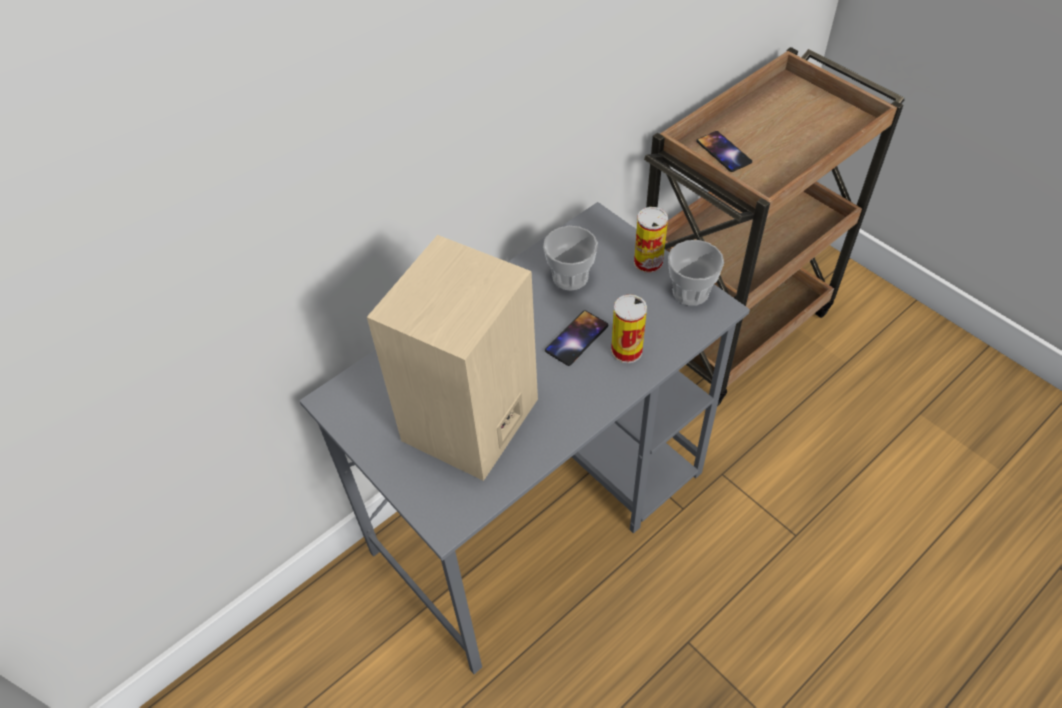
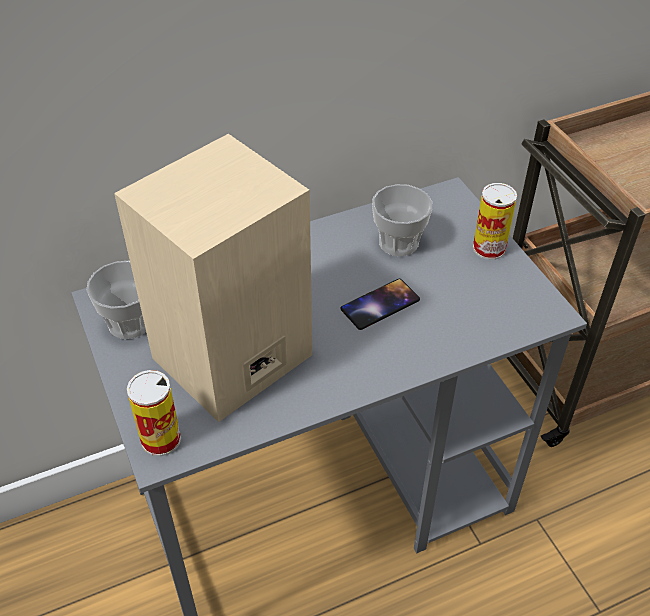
camera: 15 degrees right, 5 degrees down
can [611,294,647,363] -> can moved to [127,370,181,456]
cup [668,240,724,306] -> cup moved to [87,261,146,339]
phone [696,131,752,172] -> none

